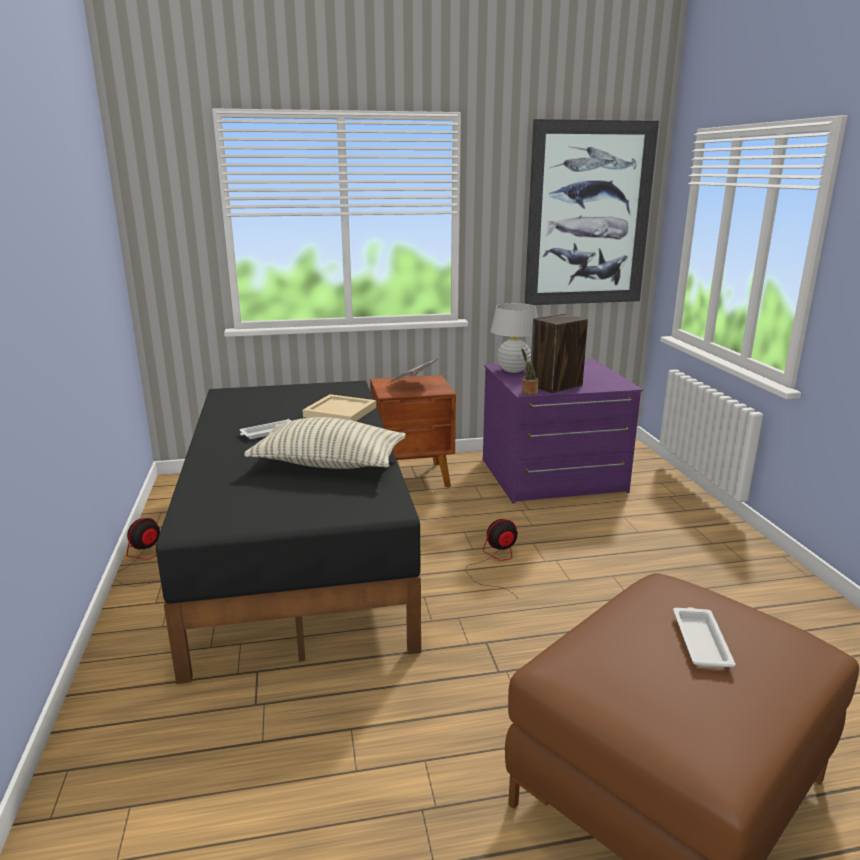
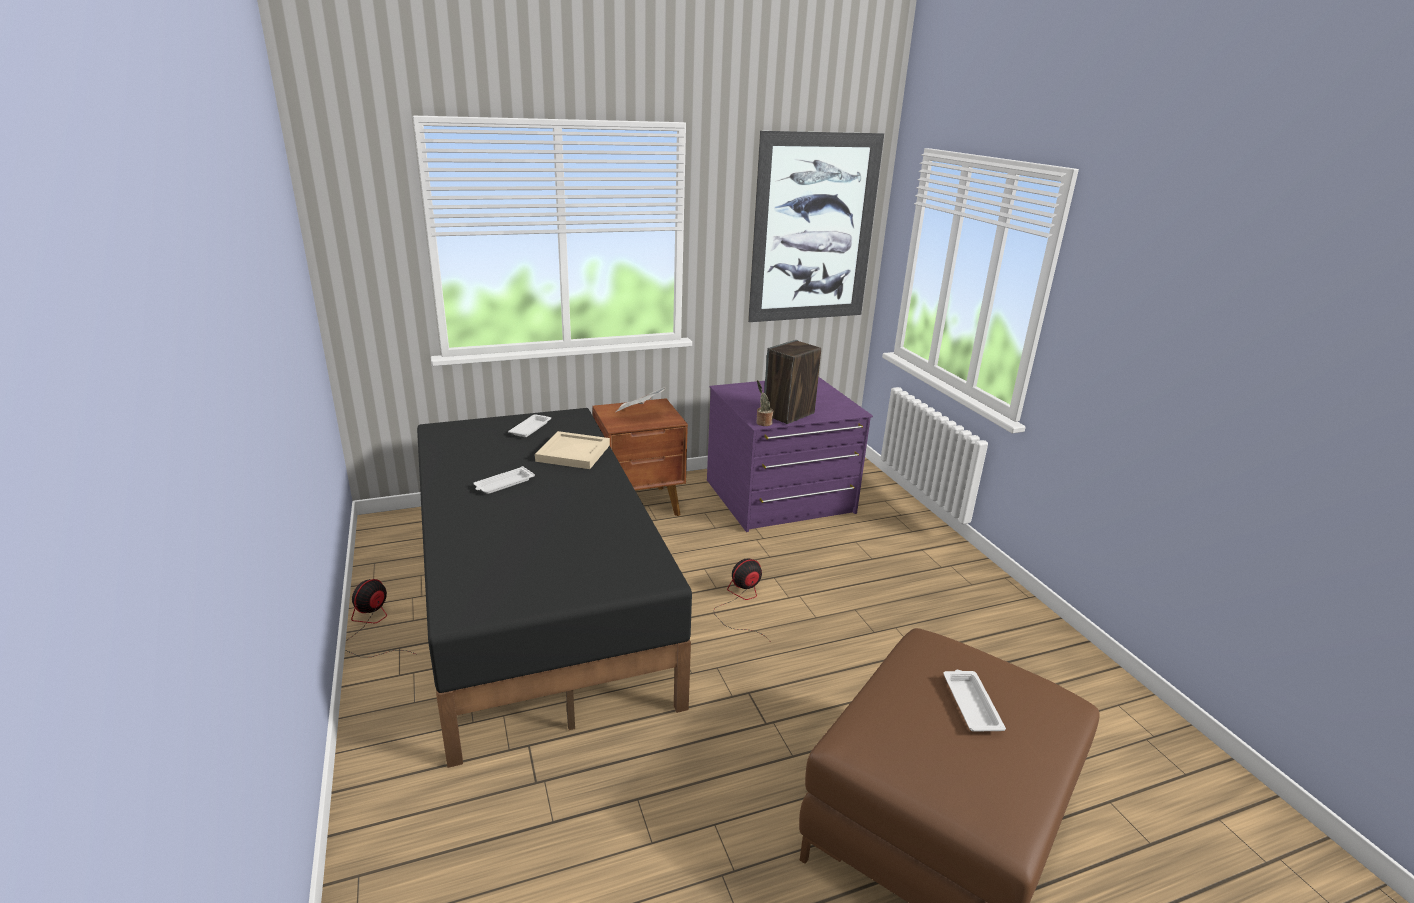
camera: 10 degrees left, 5 degrees up
pillow [244,417,406,469] -> none
white table lamp [491,303,538,373] -> none
none -> white tray [508,414,551,437]

